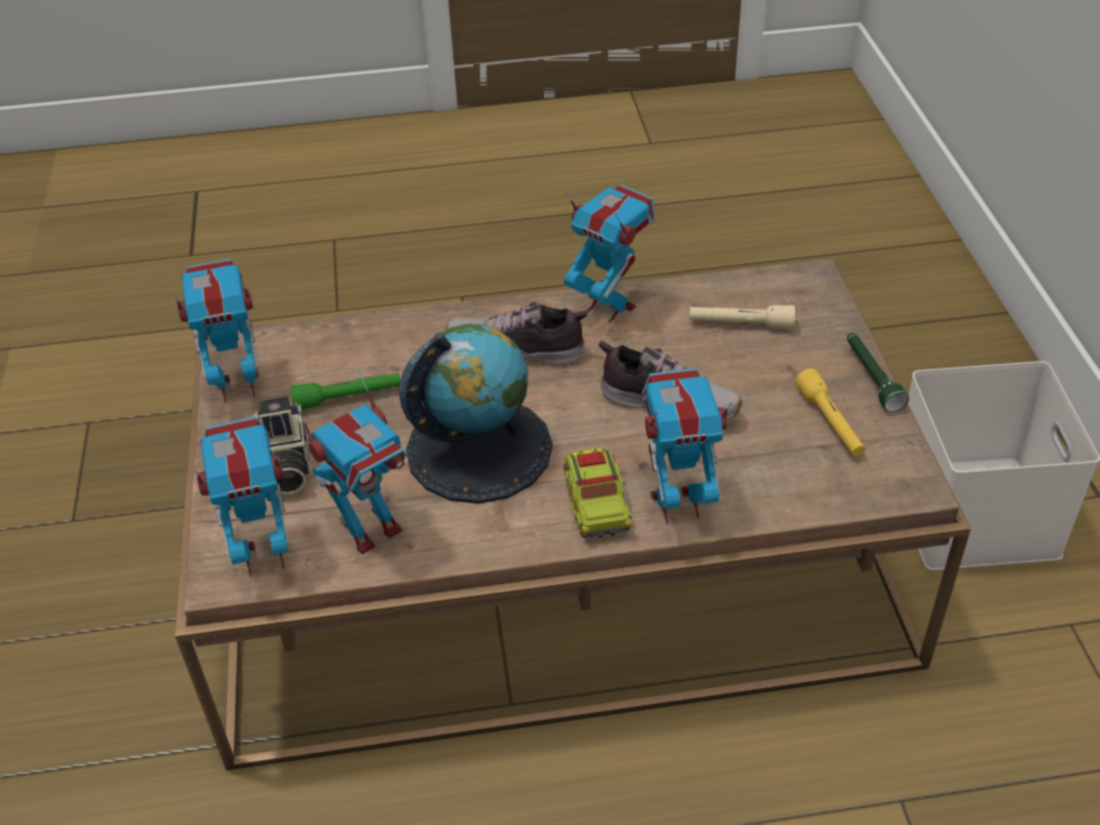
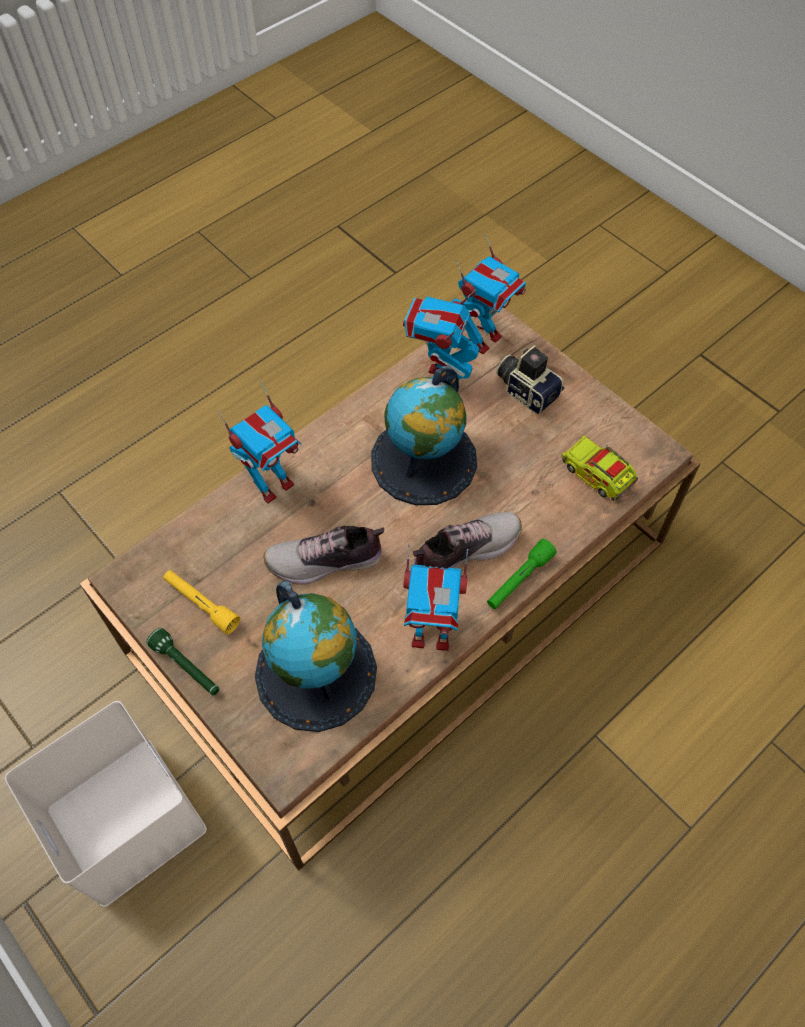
camera: 145 degrees right, 15 degrees up
toy robot [174,259,258,403] -> none
green flashlight [290,373,401,410] -> green flashlight moved to [487,539,557,609]
toy truck [564,448,632,538] -> toy truck moved to [561,436,638,501]
beige flashlight [690,305,795,330] -> globe [255,580,377,732]

